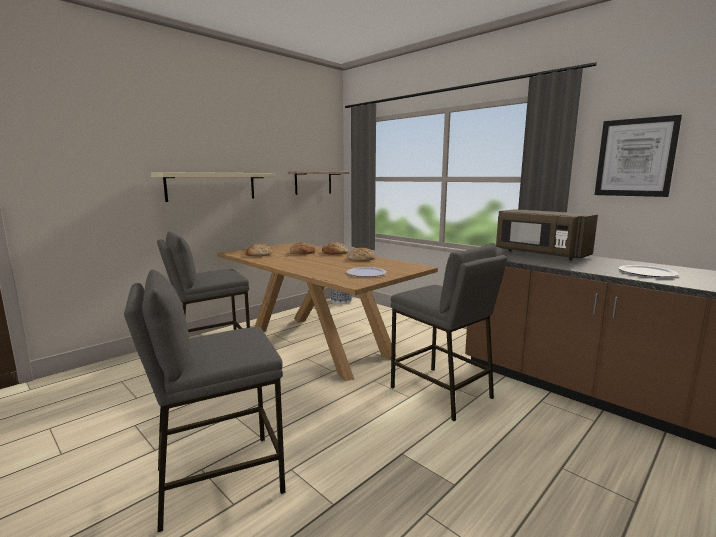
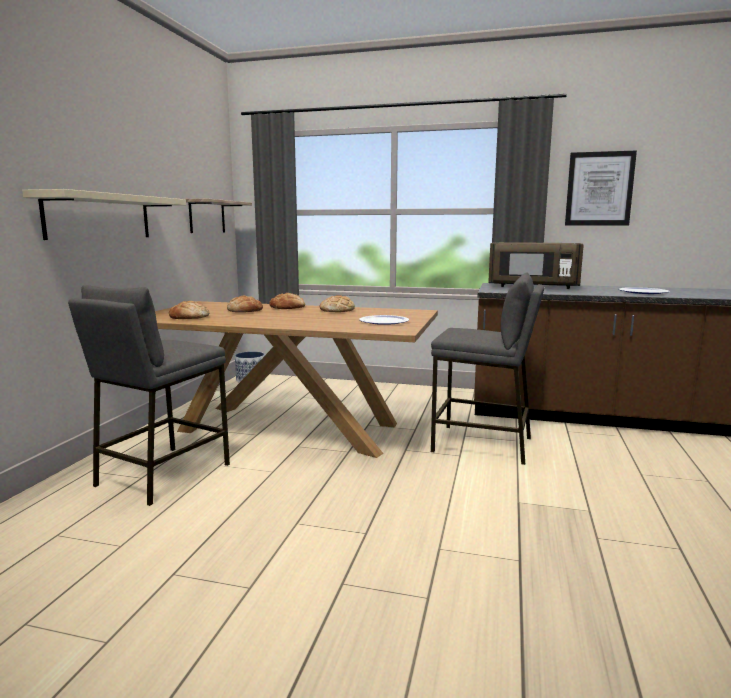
camera: 30 degrees left, 0 degrees up
grey stool [124,270,286,533] -> none

